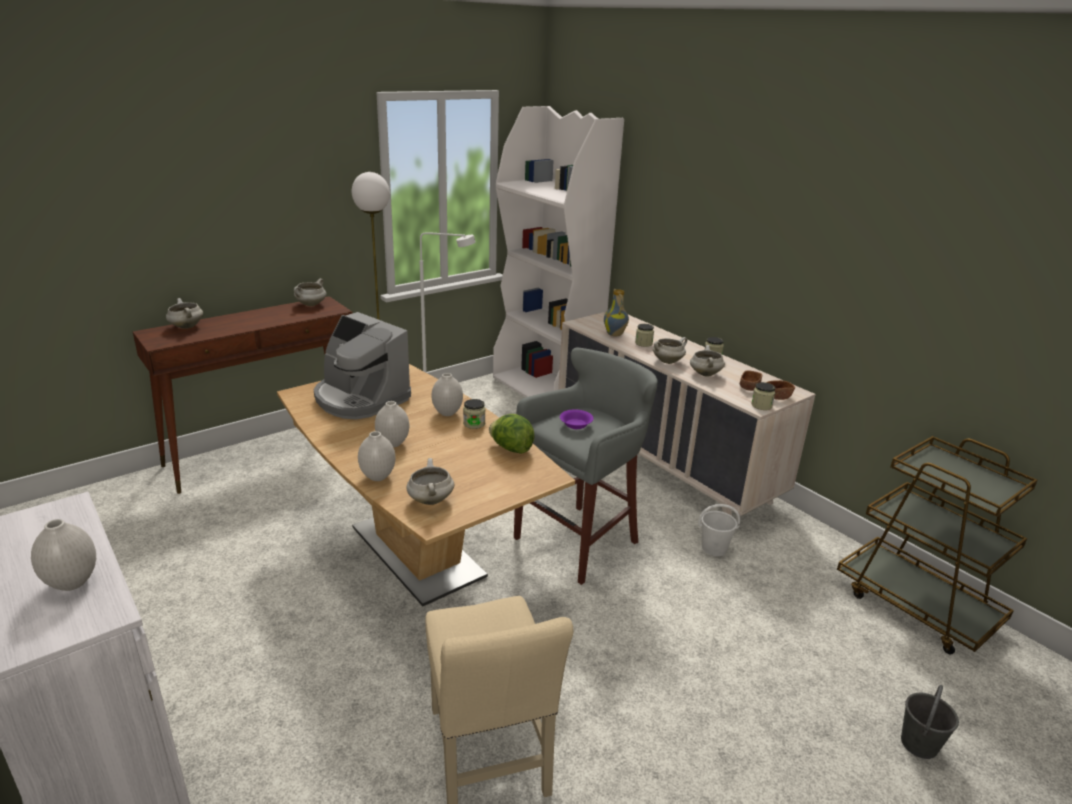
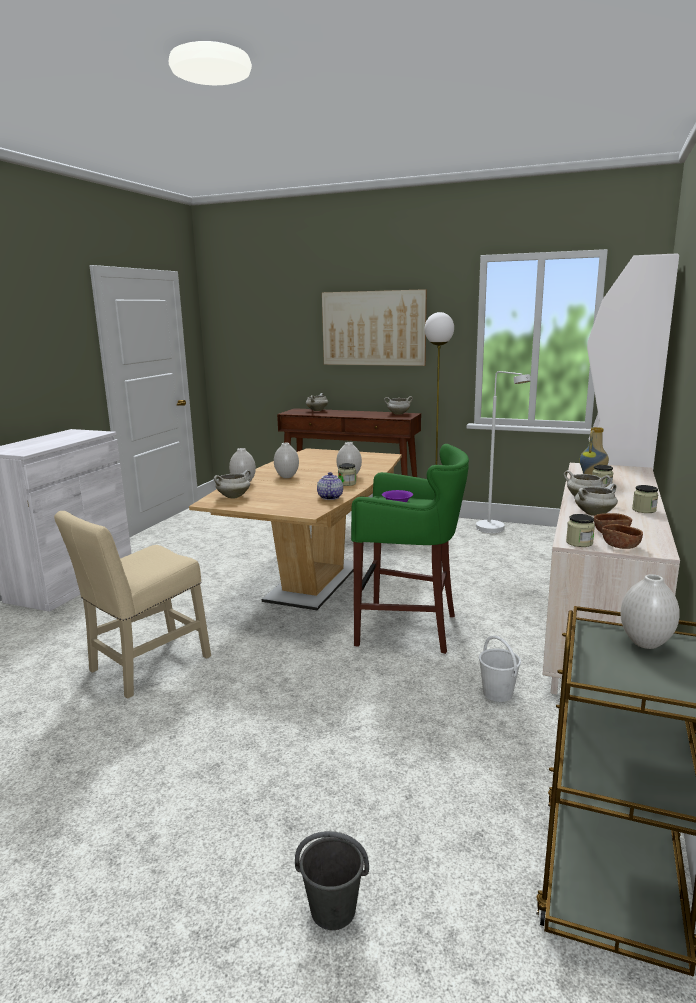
camera: 60 degrees right, 10 degrees down
white vase [31,519,96,591] -> white vase moved to [620,574,680,649]
coffee machine [314,312,411,420] -> none
lettuce [489,414,535,454] -> teapot [317,472,343,500]
grey stool [514,348,658,585] -> green stool [351,444,469,654]
none -> picture [322,289,427,366]

